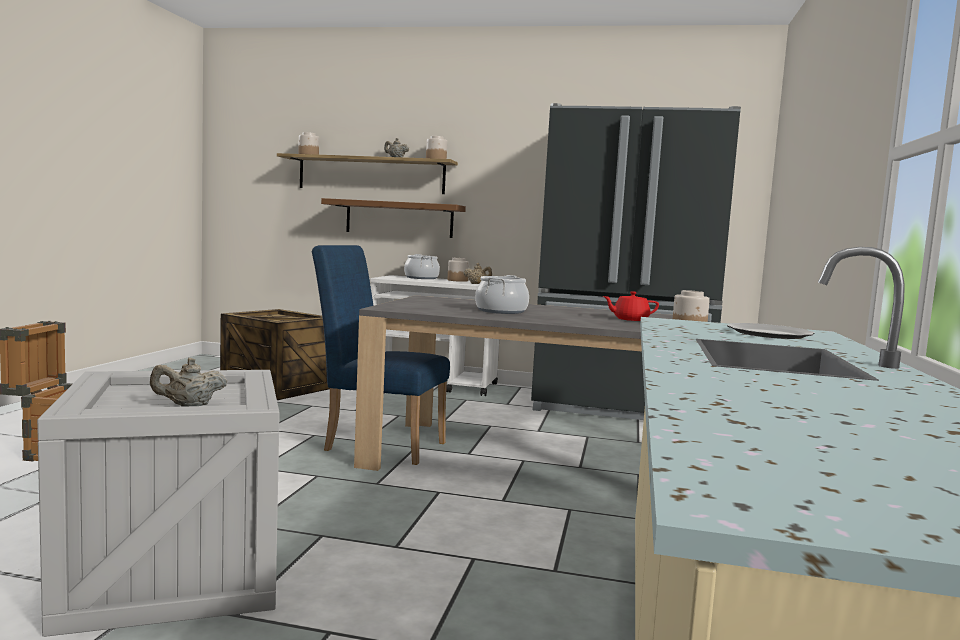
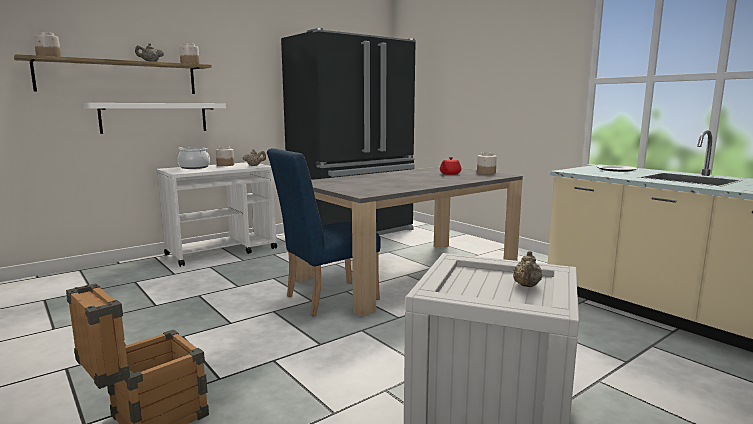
camera: 50 degrees left, 5 degrees up
crate [220,309,330,400] -> none
brown shelf [321,198,466,238] -> white shelf [84,103,226,134]
cooking pot [475,275,529,314] -> none

